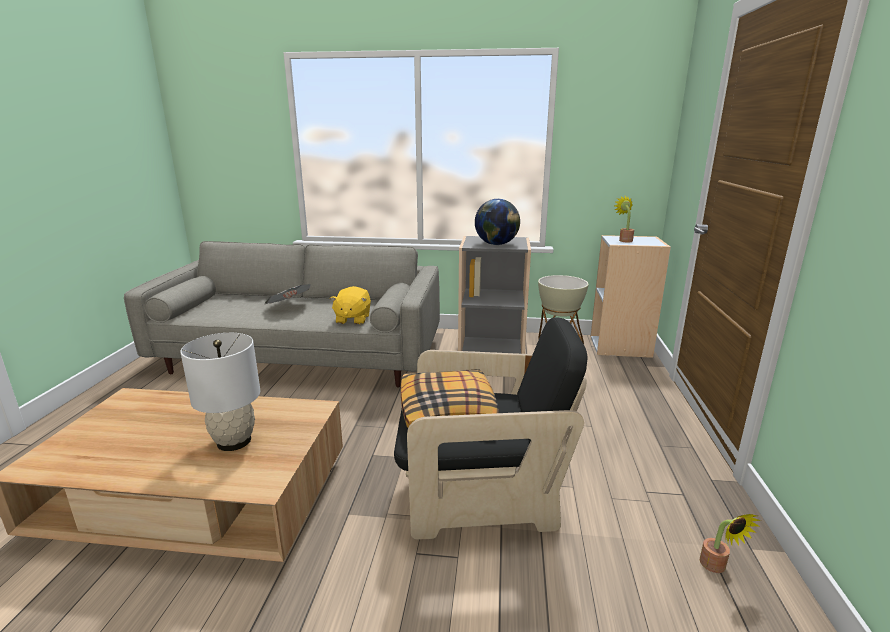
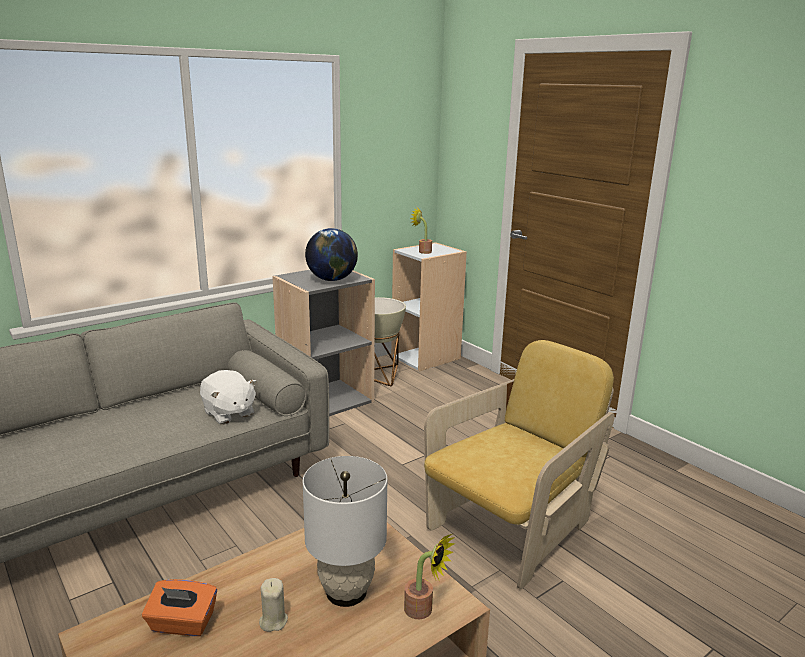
camera: 45 degrees left, 0 degrees up
newspaper [265,284,311,304] -> none
yellow plush toy [330,286,371,325] -> white plush toy [200,370,257,424]
black armchair [394,318,587,540] -> yellow armchair [424,340,615,589]
pillow [401,369,499,428] -> none
potted plant [700,514,761,573] -> potted plant moved to [404,534,455,619]
none -> orange tissue box [142,579,217,636]
none -> beige candle [259,578,288,632]

